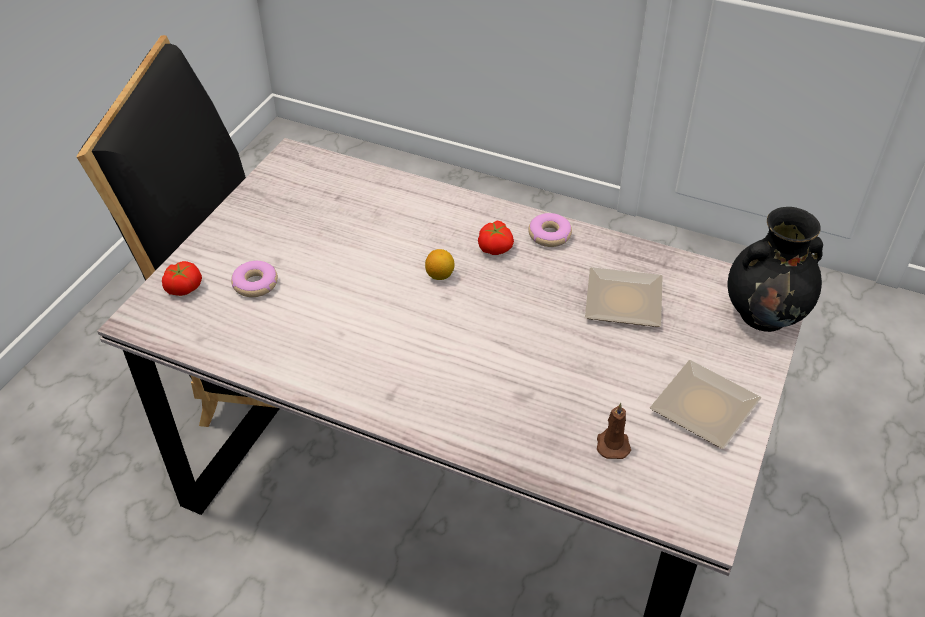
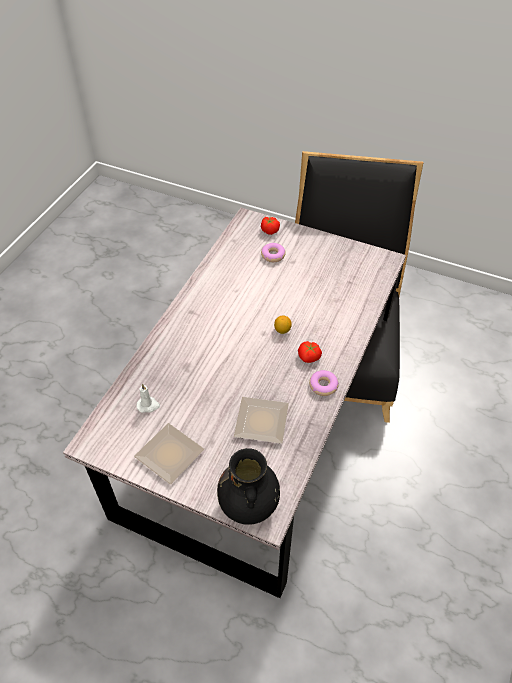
camera: 90 degrees right, 5 degrees up
brown candle [597,403,631,459] -> white candle [136,384,160,413]

